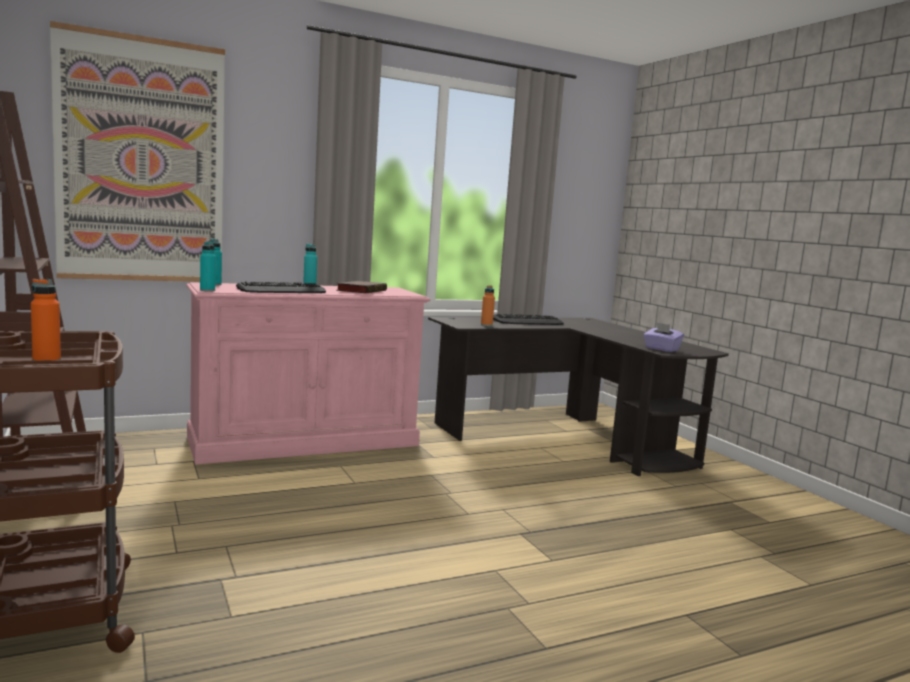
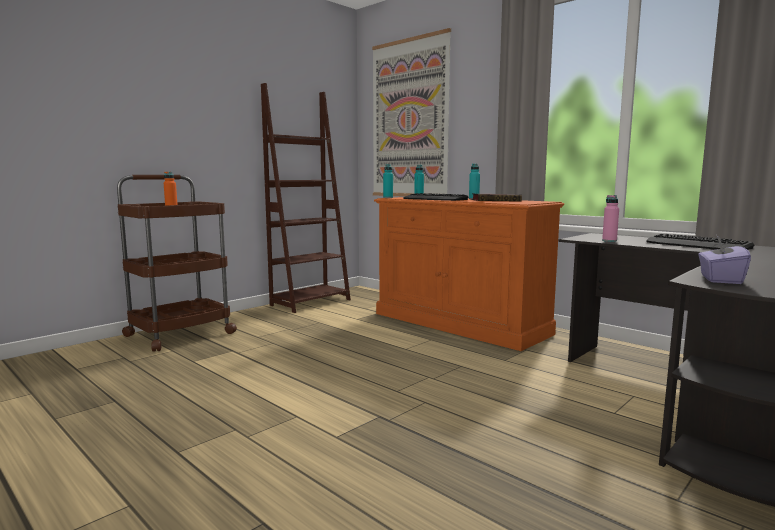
camera: 70 degrees right, 0 degrees up
pink cabinet [186,282,431,464] -> orange cabinet [374,197,564,351]
orange bottle [481,285,495,326] -> pink bottle [602,195,619,242]

